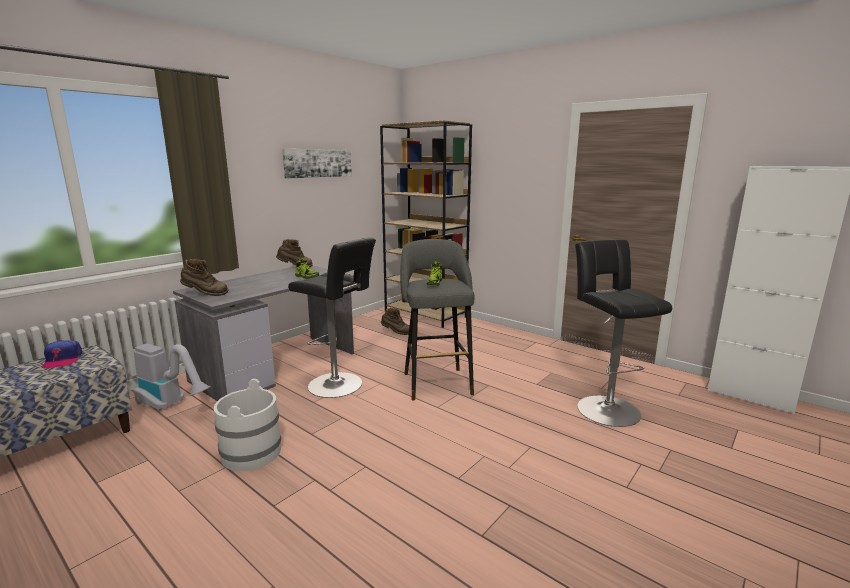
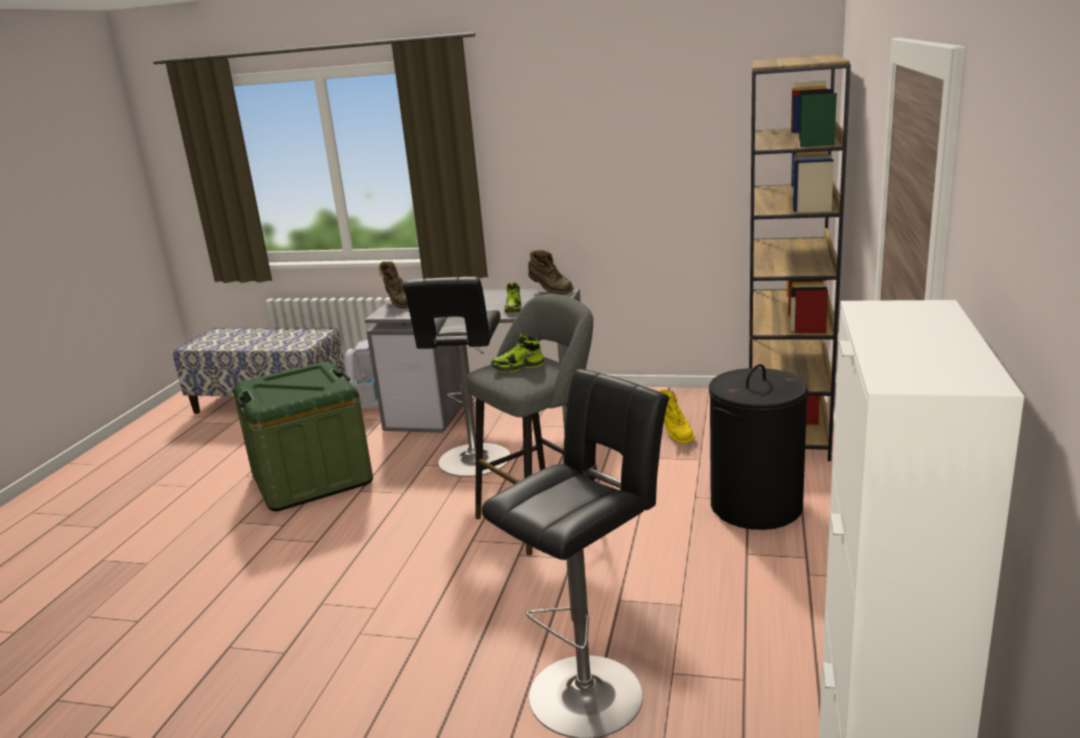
camera: 65 degrees right, 5 degrees up
cap [42,340,82,368] -> none
white bucket [214,379,281,471] -> green storage box [233,362,373,511]
picture [282,149,352,178] -> none
brown boot [381,308,409,335] -> yellow boot [659,389,695,444]
none -> black laundry basket [709,364,808,530]

